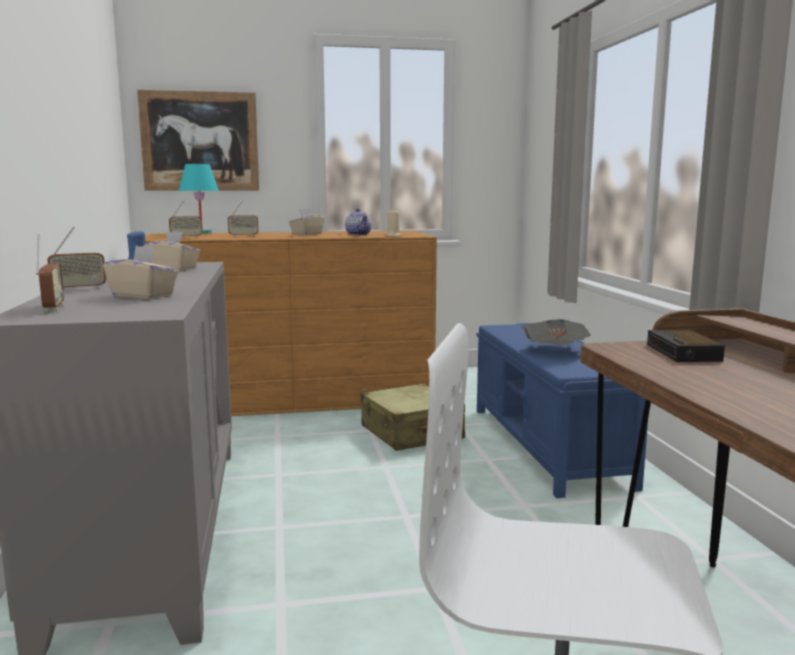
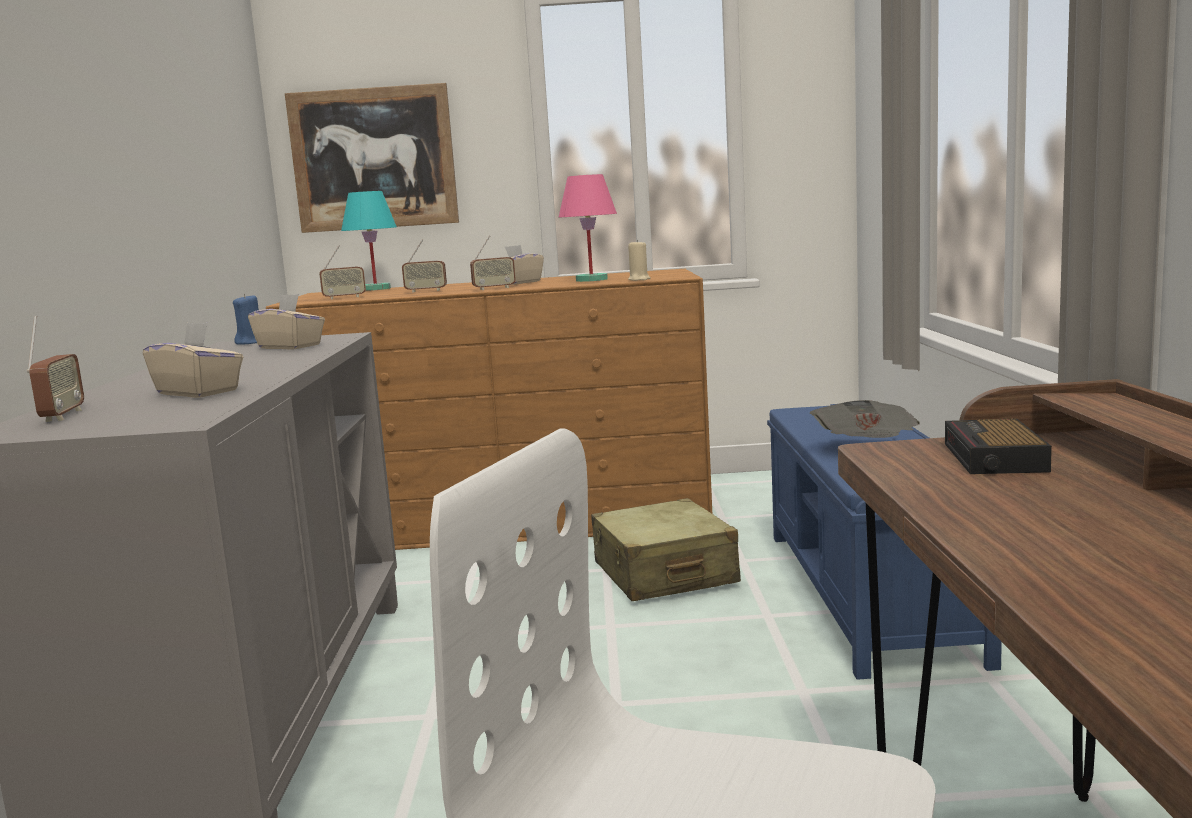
camera: 10 degrees right, 0 degrees up
radio [47,227,106,290] -> radio moved to [470,235,516,290]
teapot [345,208,372,235] -> pink table lamp [559,174,617,282]

